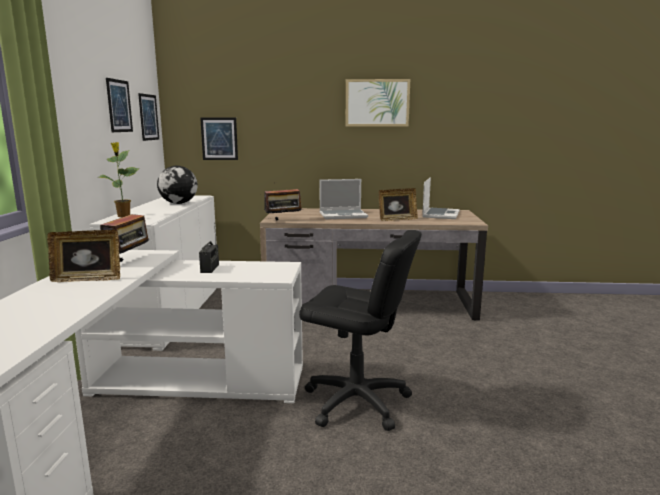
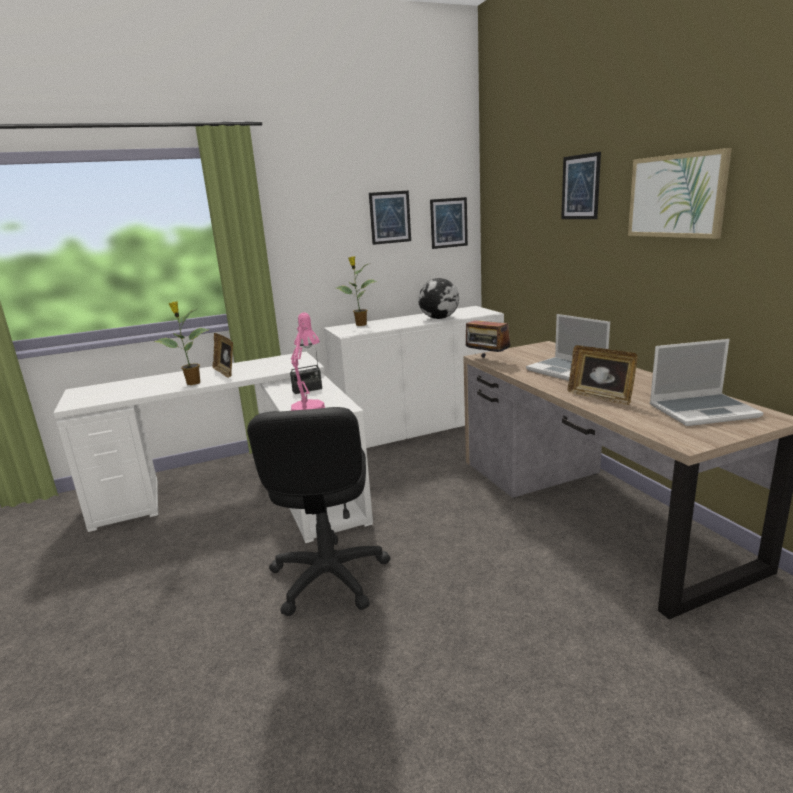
camera: 65 degrees right, 5 degrees up
radio [100,214,152,262] -> none
picture [200,118,238,160] -> picture moved to [561,152,601,219]
none -> potted plant [154,301,210,385]
none -> pink table lamp [291,312,325,411]

